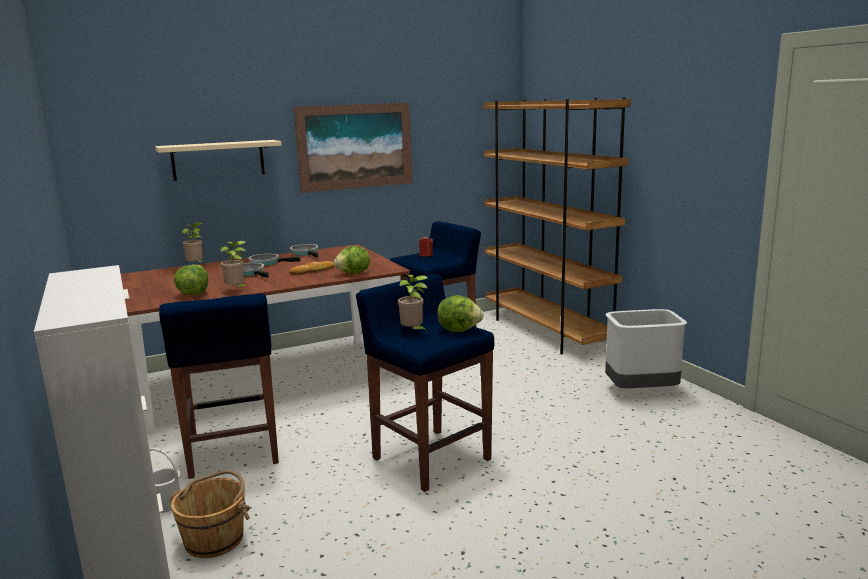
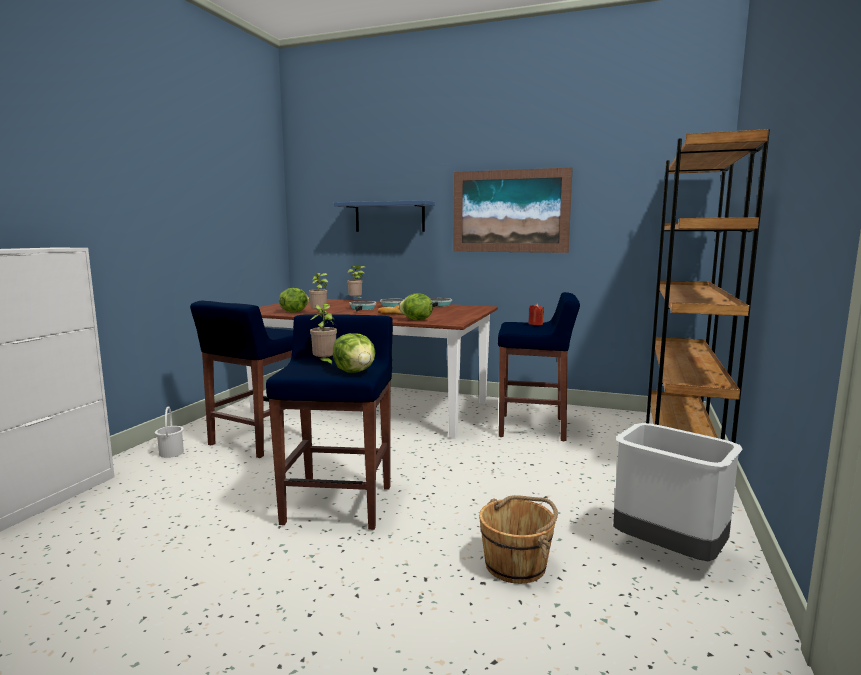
camera: 45 degrees right, 5 degrees down
beige shelf [155,140,282,181] -> blue shelf [334,200,435,232]
brown bucket [169,470,250,558] -> brown bucket moved to [479,495,558,584]

